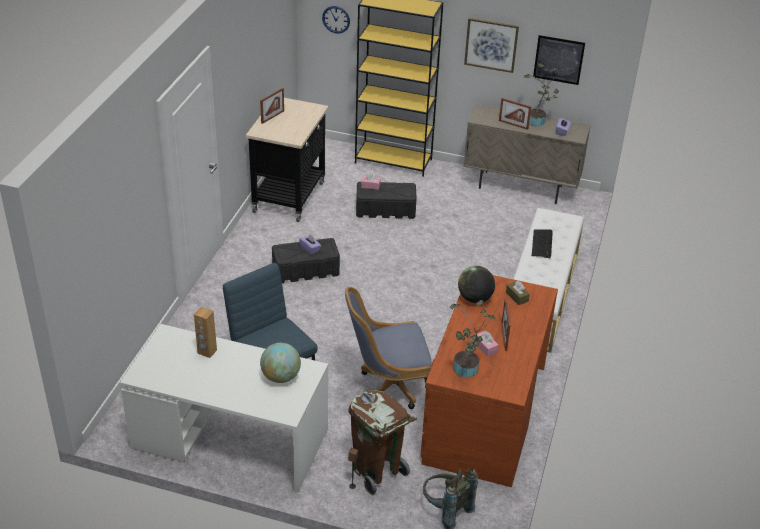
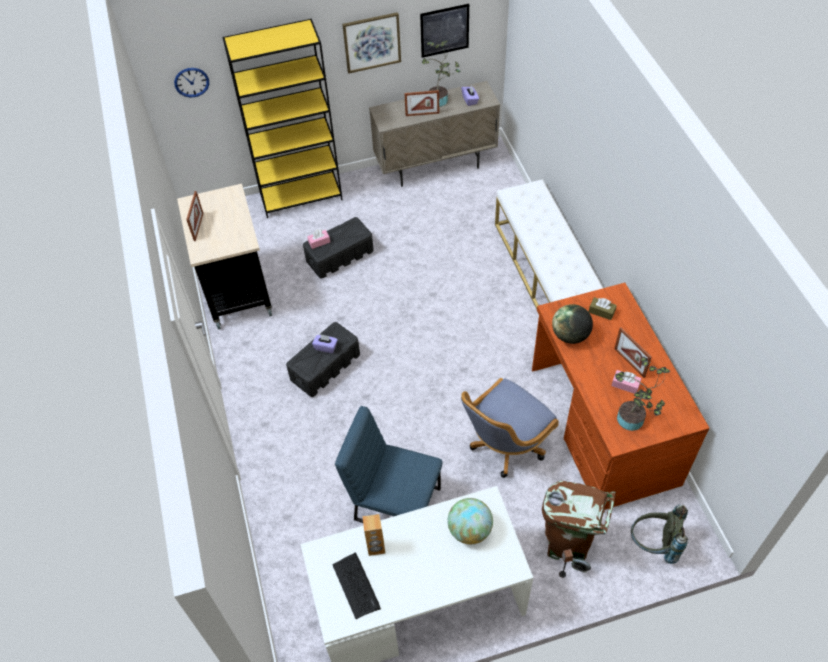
camera: 30 degrees left, 15 degrees up
keyboard [532,229,553,258] -> keyboard moved to [332,553,381,619]

